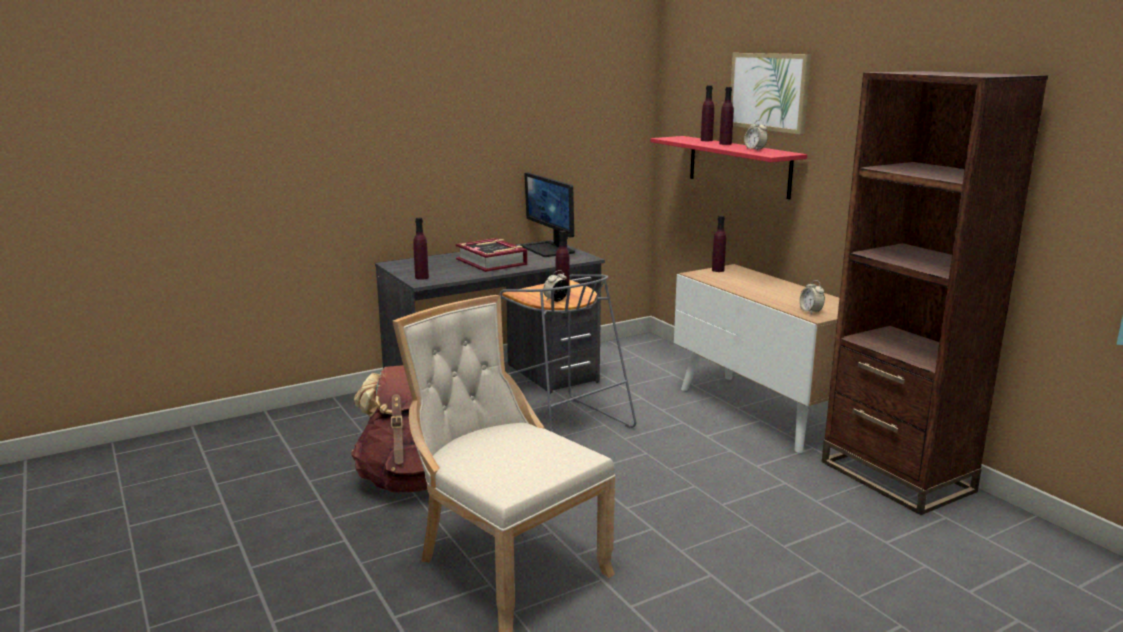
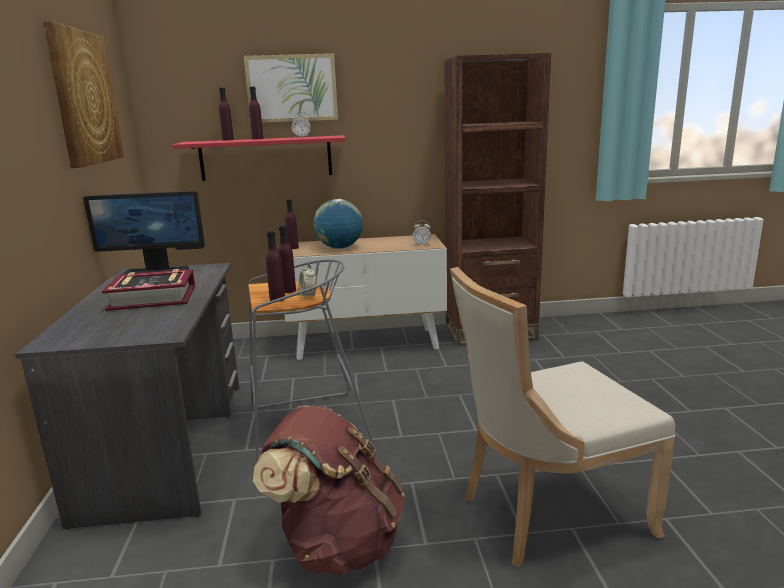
camera: 65 degrees left, 0 degrees up
purple bottle [413,218,429,280] -> purple bottle moved to [266,231,285,302]
none -> picture [43,21,124,168]
none -> globe [314,199,363,249]

